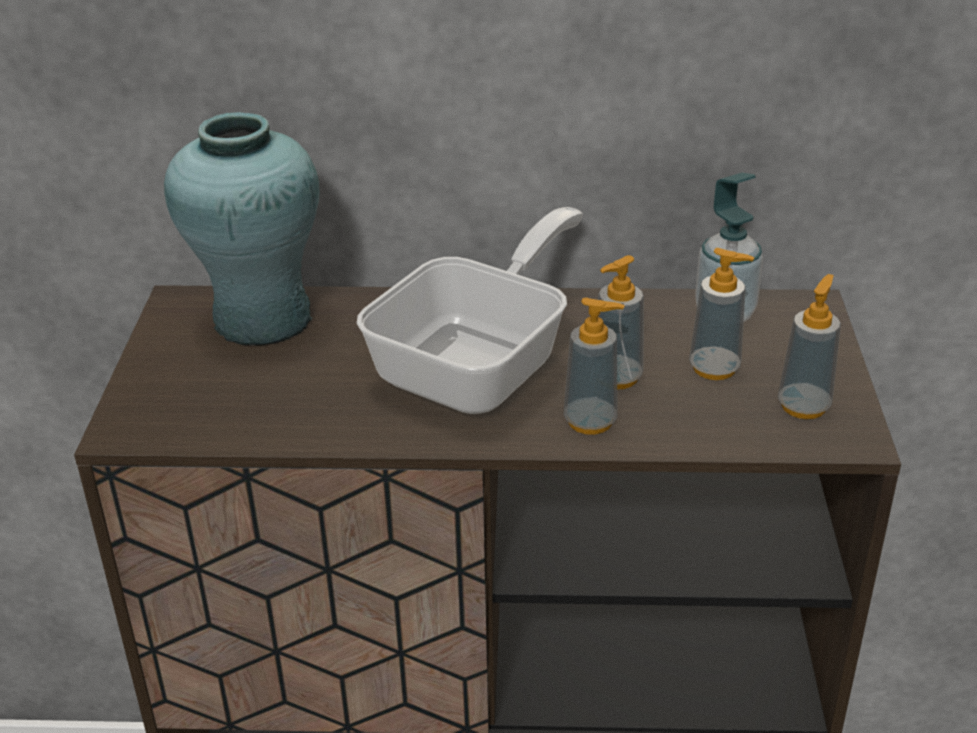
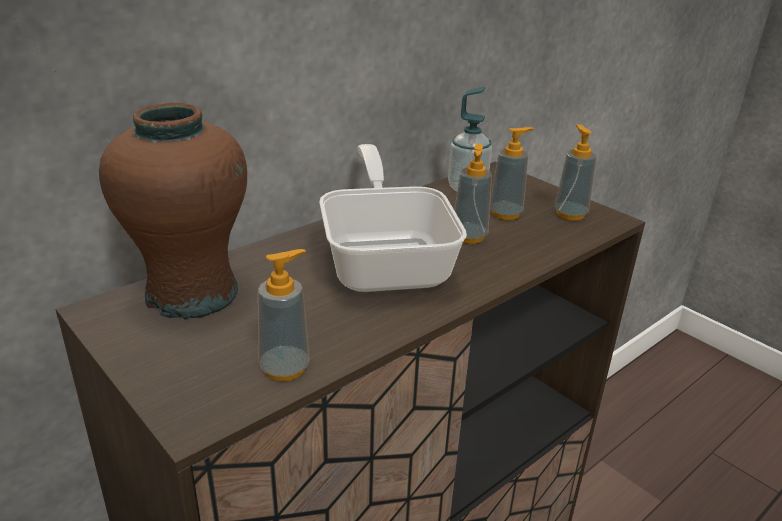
camera: 45 degrees left, 5 degrees down
turquoise vase [164,112,319,345] -> brown vase [99,103,247,319]
soap dispenser [563,298,625,435] -> soap dispenser moved to [258,249,310,381]

